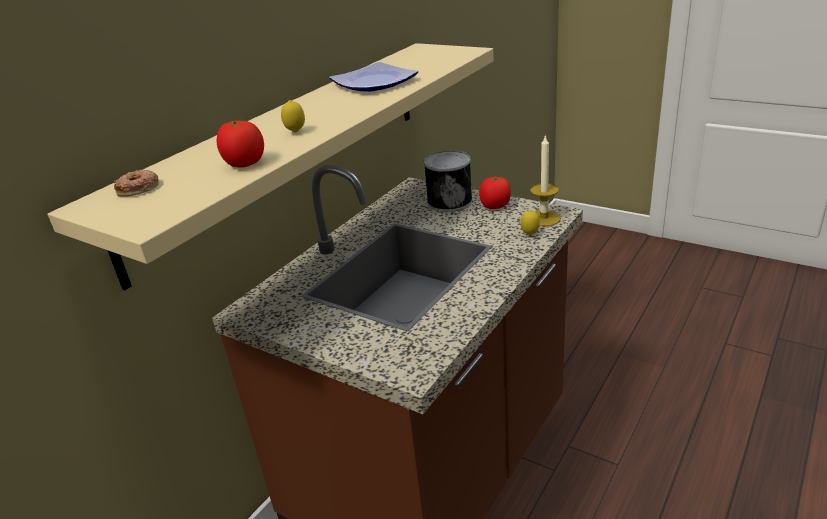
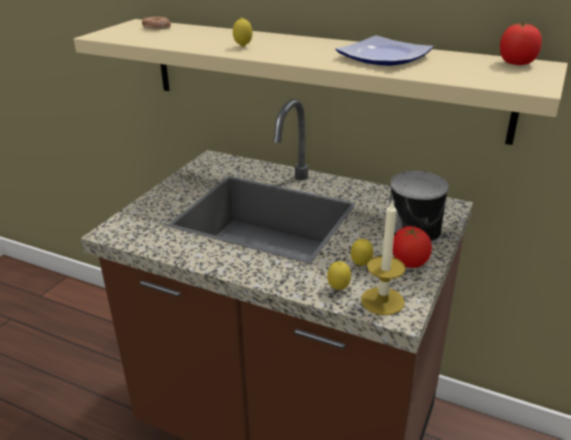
camera: 80 degrees right, 0 degrees up
tomato [217,120,264,168] -> tomato moved to [500,23,542,65]
none -> lemon [351,239,373,266]

